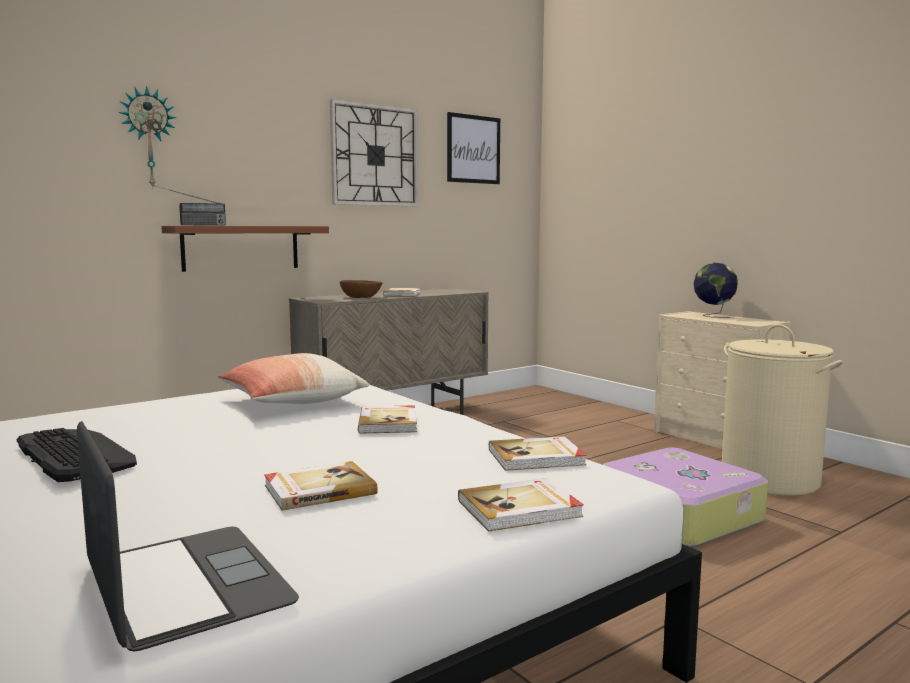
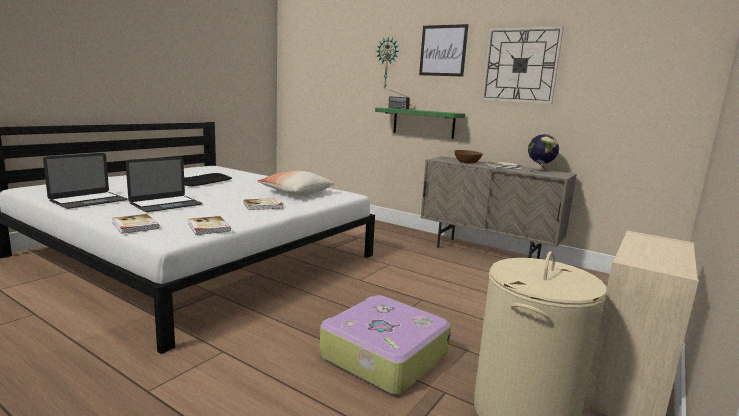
camera: 70 degrees right, 5 degrees up
brown shelf [161,226,329,272] -> green shelf [375,108,465,139]
book [264,461,378,511] -> laptop [126,157,203,212]
picture [447,112,500,184] -> picture moved to [419,24,469,77]
globe [694,263,738,318] -> globe moved to [528,134,559,173]

